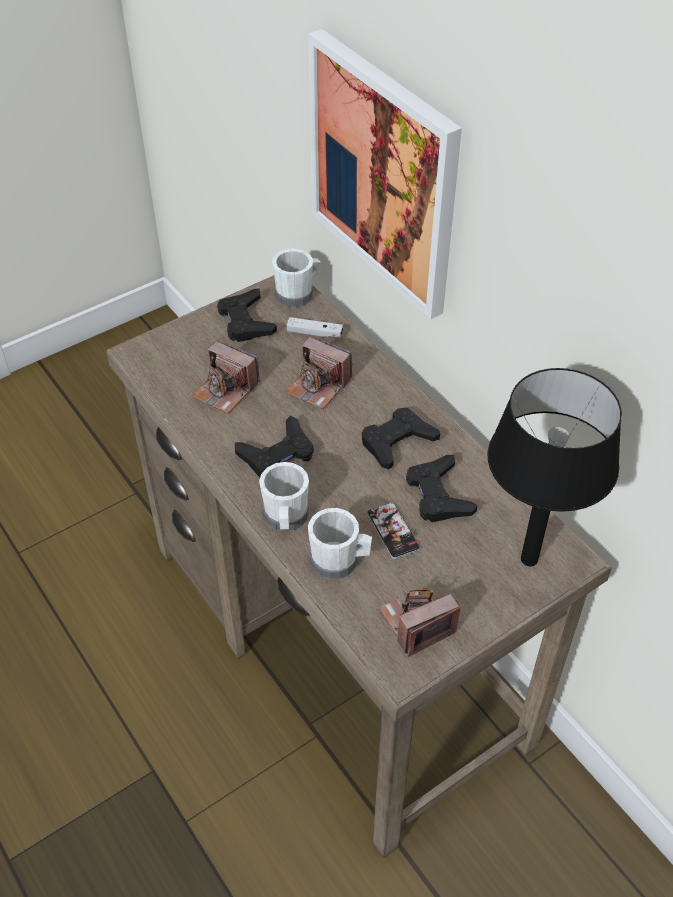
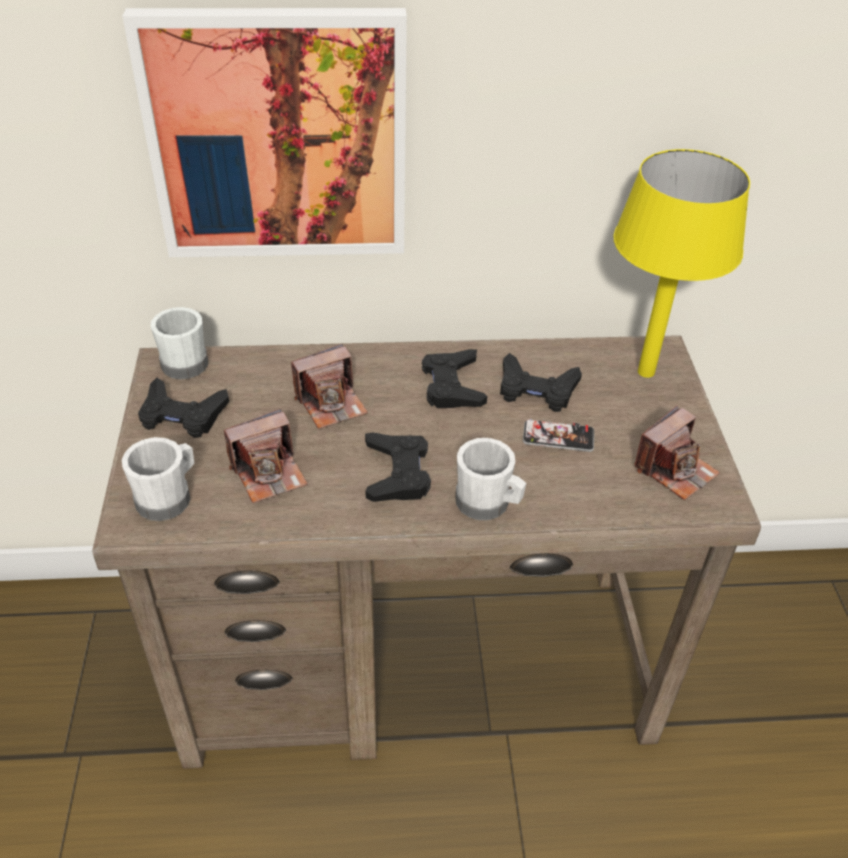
camera: 60 degrees left, 5 degrees down
white game controller [286,317,343,338] -> none
white mug [308,508,372,580] -> white mug moved to [122,437,195,521]
camera [379,587,461,657] -> camera turned 135 degrees counterclockwise [634,405,720,500]
black table lamp [488,368,622,566] -> yellow table lamp [613,149,750,378]

